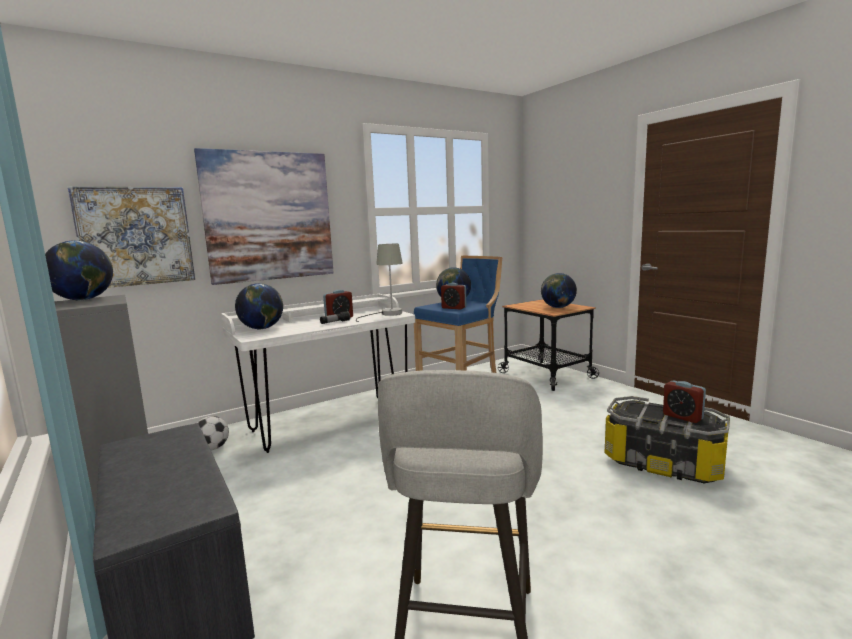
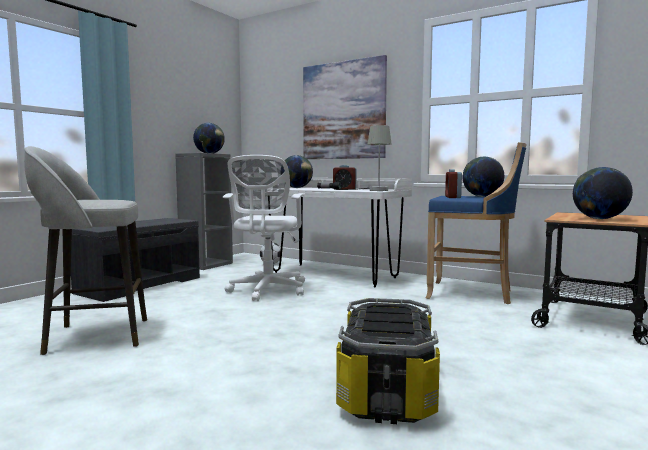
camera: 65 degrees right, 5 degrees down
picture [68,186,195,288] -> none
alarm clock [663,380,706,423] -> none
none -> white office chair [223,155,305,301]

